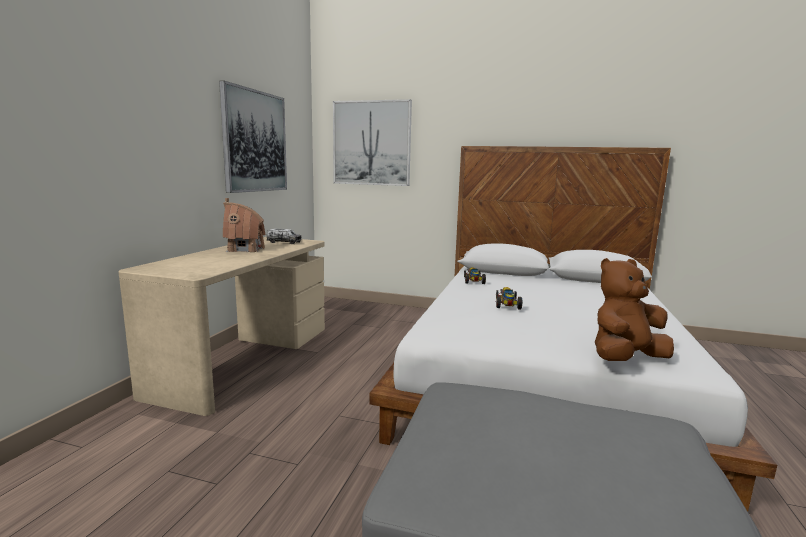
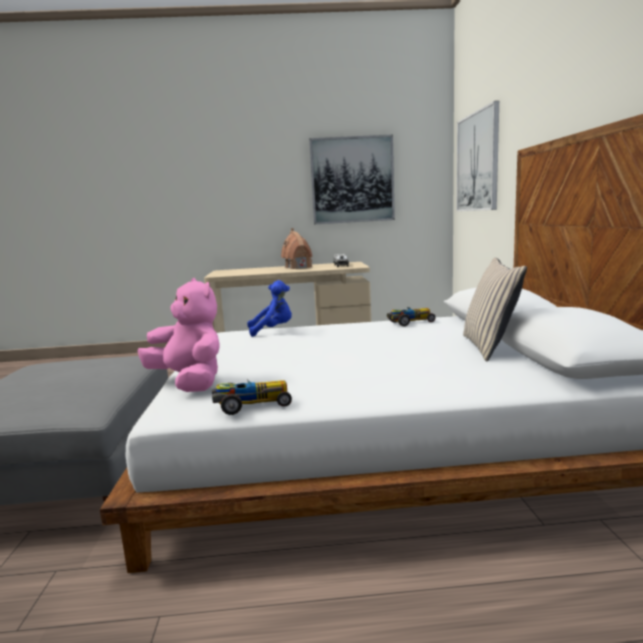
camera: 70 degrees right, 0 degrees up
toy car [496,287,523,310] -> toy car moved to [212,380,292,415]
brown plush toy [595,258,674,361] -> pink plush toy [138,278,220,392]
none -> blue plush toy [247,280,292,337]
none -> beige pillow [463,258,527,361]

